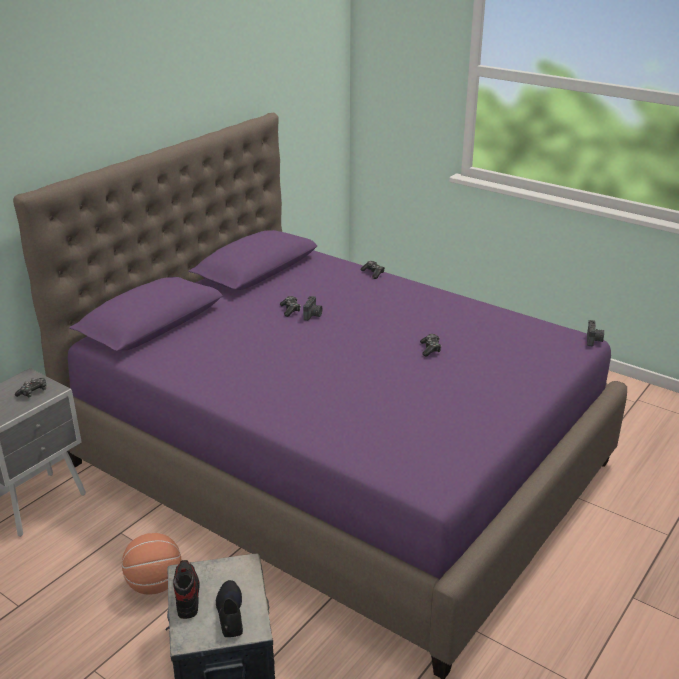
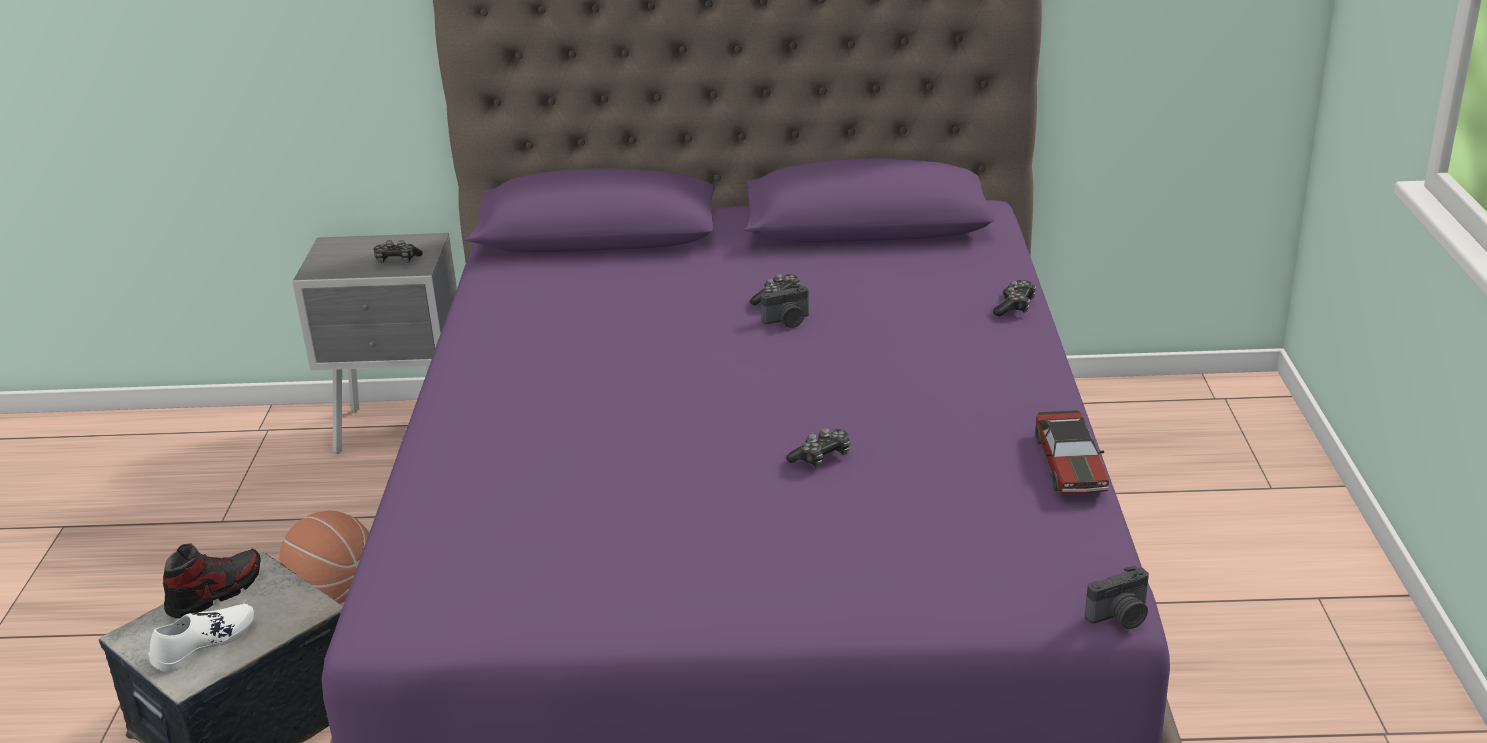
camera: 55 degrees right, 0 degrees up
black shoe [216,580,243,637] -> white shoe [148,603,254,672]
none -> toy car [1036,410,1109,493]

